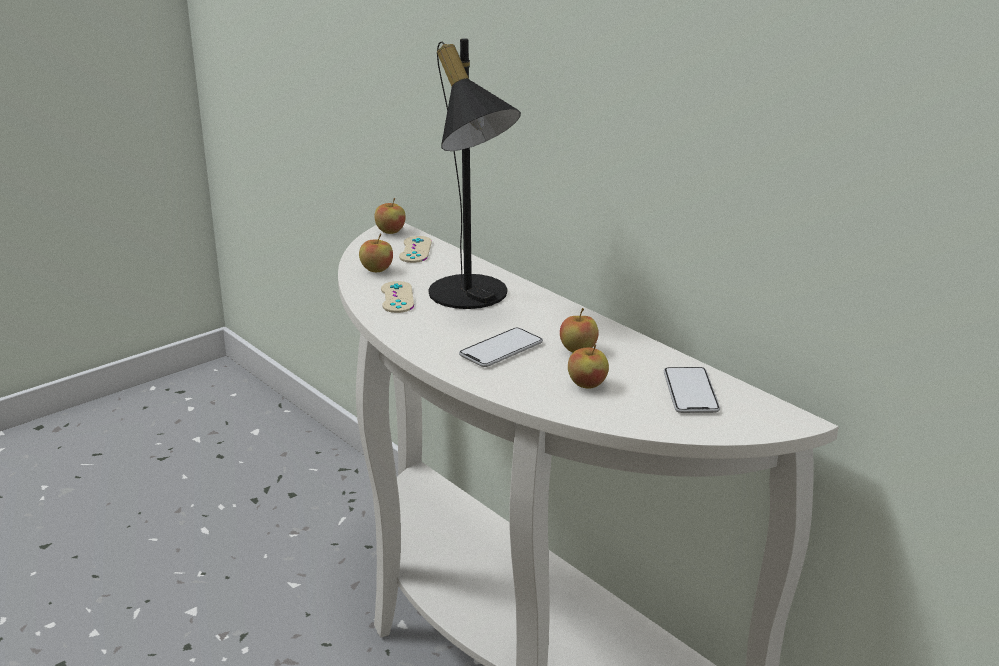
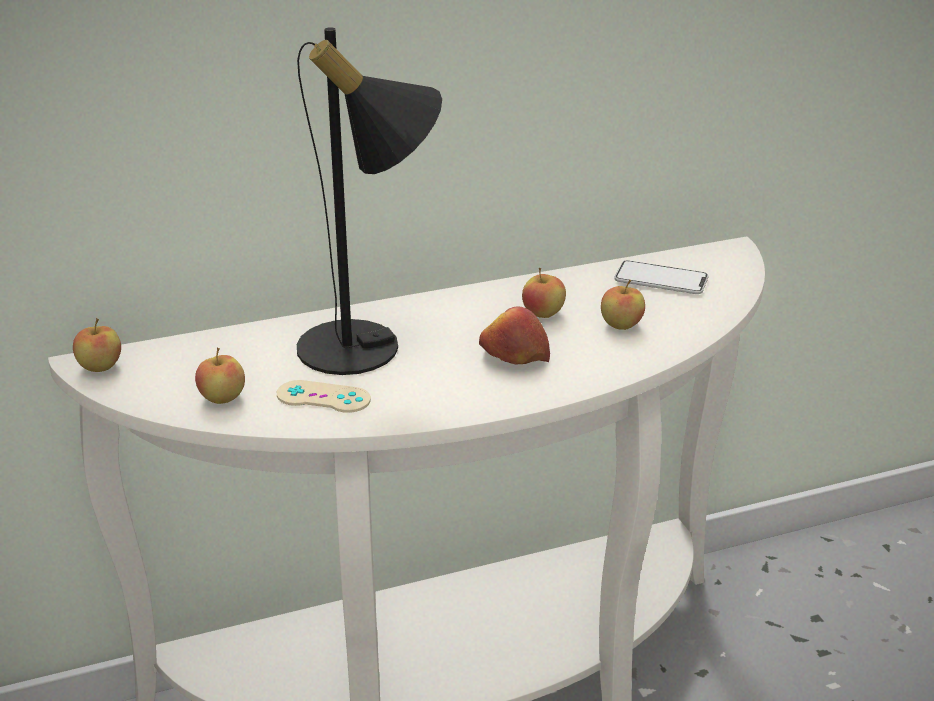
camera: 70 degrees left, 5 degrees up
beige game controller [399,236,432,263] -> none
phone [459,328,543,367] -> apple [479,306,550,364]

